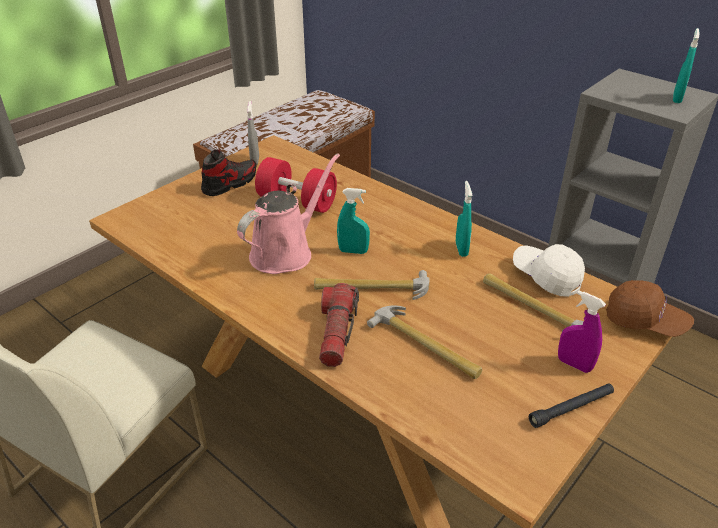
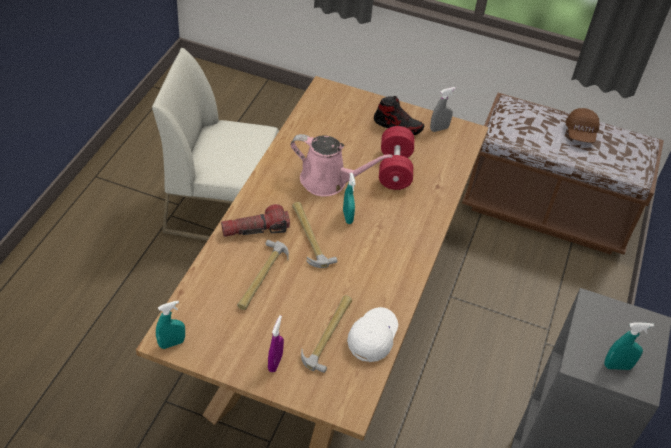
camera: 65 degrees right, 10 degrees up
turquoise spray bottle [456,181,473,257] -> turquoise spray bottle moved to [156,301,185,349]
black flashlight [529,383,614,428] -> none
brown cap [606,280,694,337] -> brown cap moved to [565,108,600,143]

